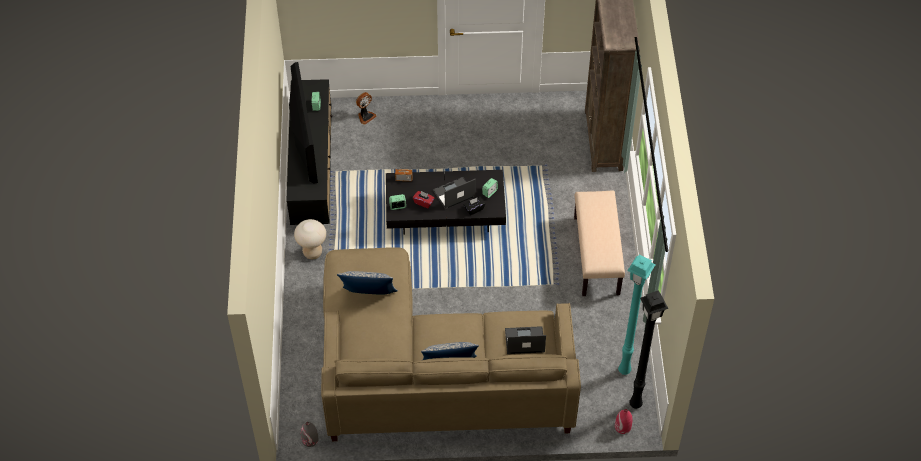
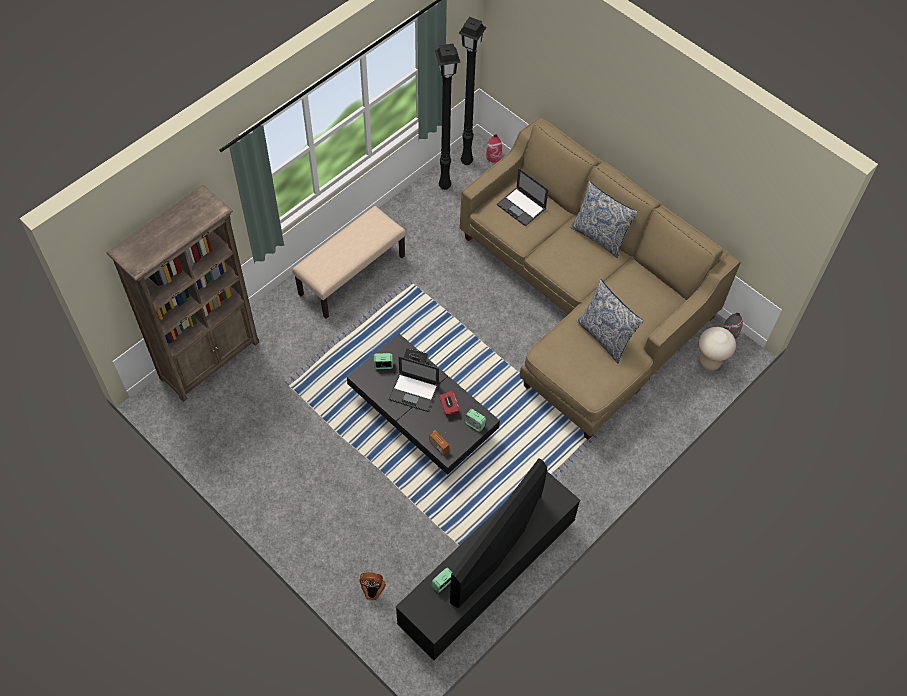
camera: 135 degrees left, 5 degrees up
beige stool [294,219,326,259] -> beige stool moved to [699,327,736,371]
turquoise floor lamp [618,255,656,375] -> black floor lamp [435,44,460,190]

